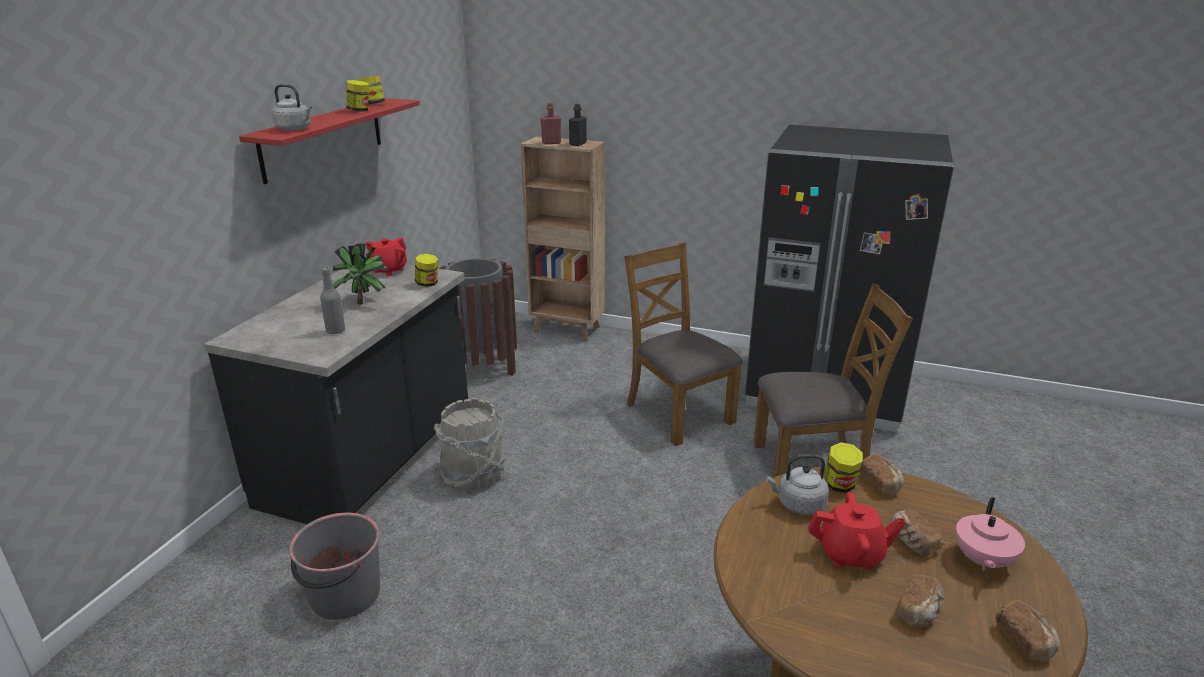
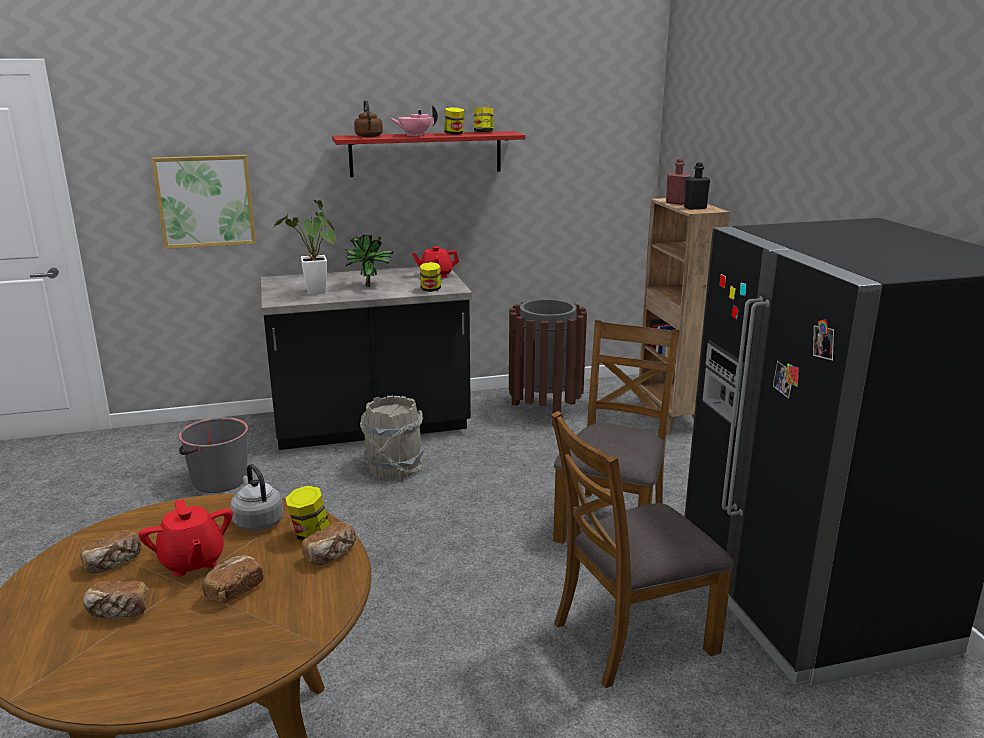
camera: 55 degrees right, 5 degrees down
grey kettle [272,84,312,131] -> brown kettle [354,100,383,137]
grey bottle [320,267,345,334] -> potted plant [273,200,336,295]
brown chair [754,283,913,478] -> brown chair turned 105 degrees clockwise [551,411,734,688]
pink teapot [956,497,1025,571] -> pink teapot moved to [389,106,438,136]
bread [995,600,1060,662] -> bread moved to [80,530,142,573]
none -> picture [152,155,256,249]

